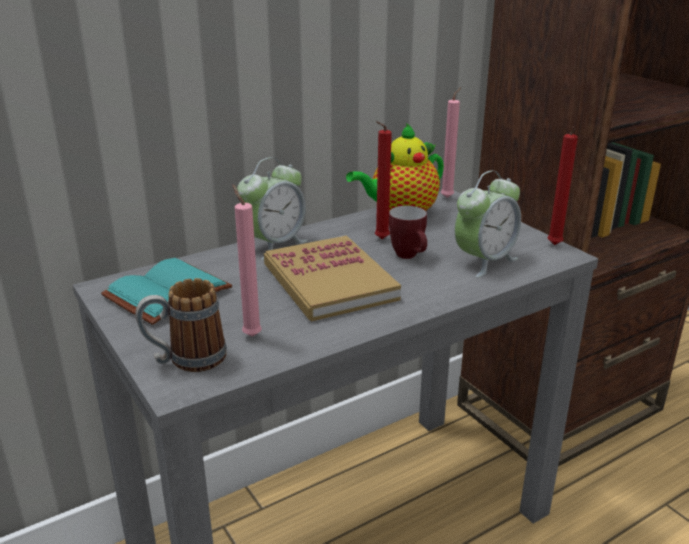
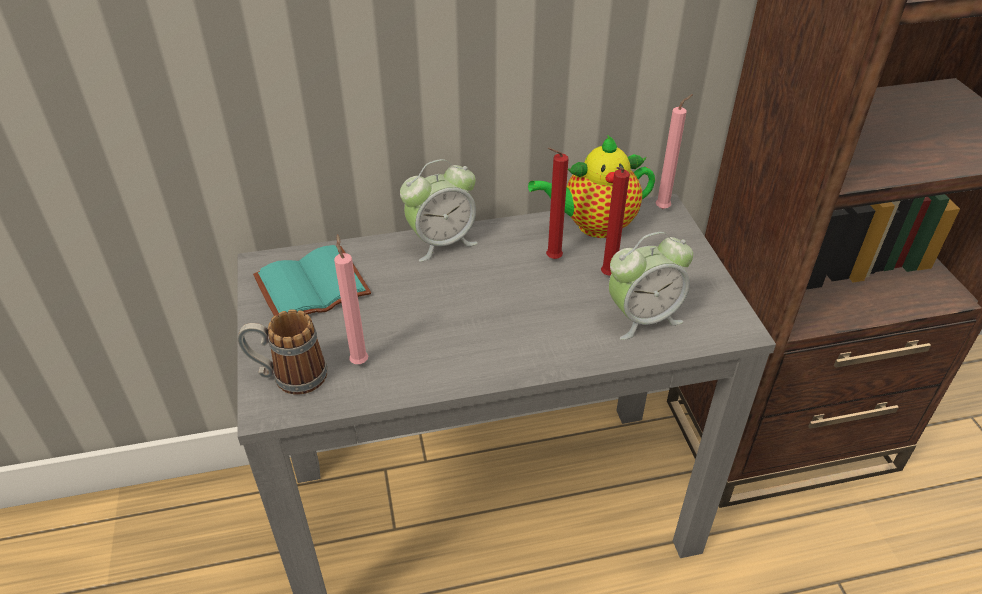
camera: 20 degrees right, 15 degrees up
book [264,235,401,321] -> none
mug [389,206,427,259] -> none
red candle [547,126,578,245] -> red candle moved to [601,167,630,276]

